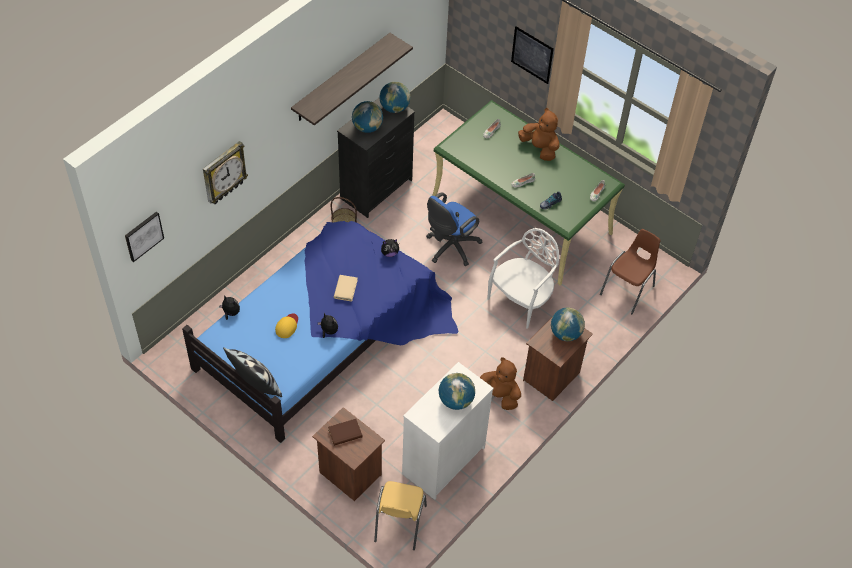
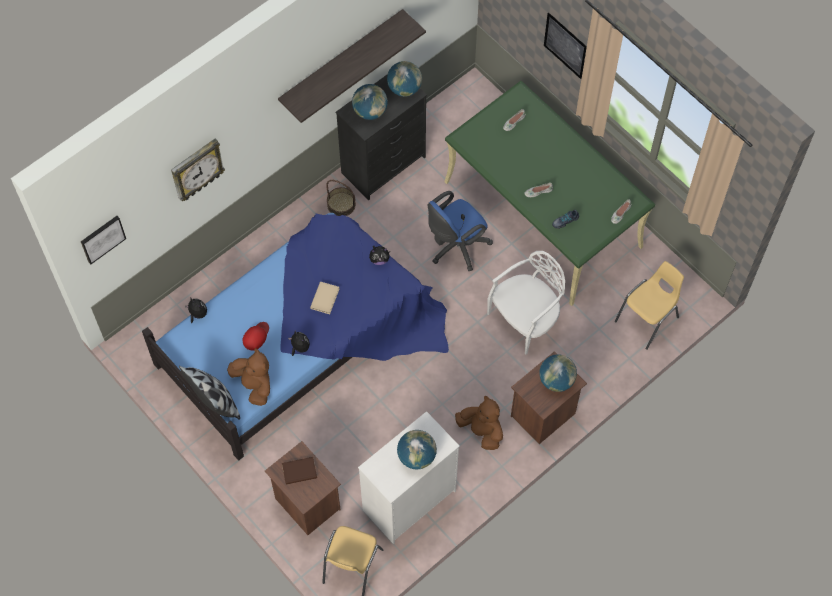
camera: 10 degrees right, 10 degrees up
yellow cap [275,313,298,338] -> red cap [243,322,269,351]
brown plush toy [518,108,560,161] -> brown plush toy moved to [227,348,270,406]
brown chair [600,229,661,314] -> yellow chair [615,261,684,350]

